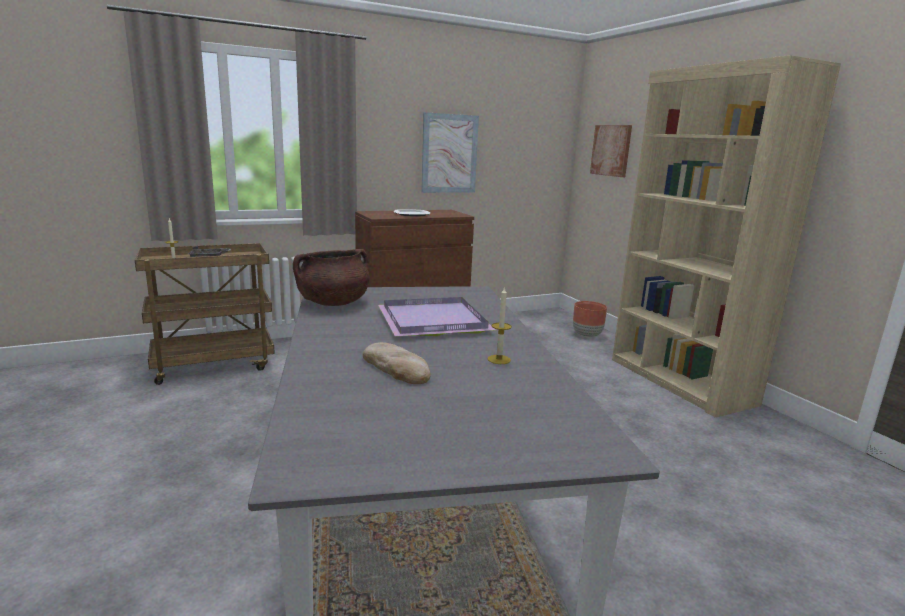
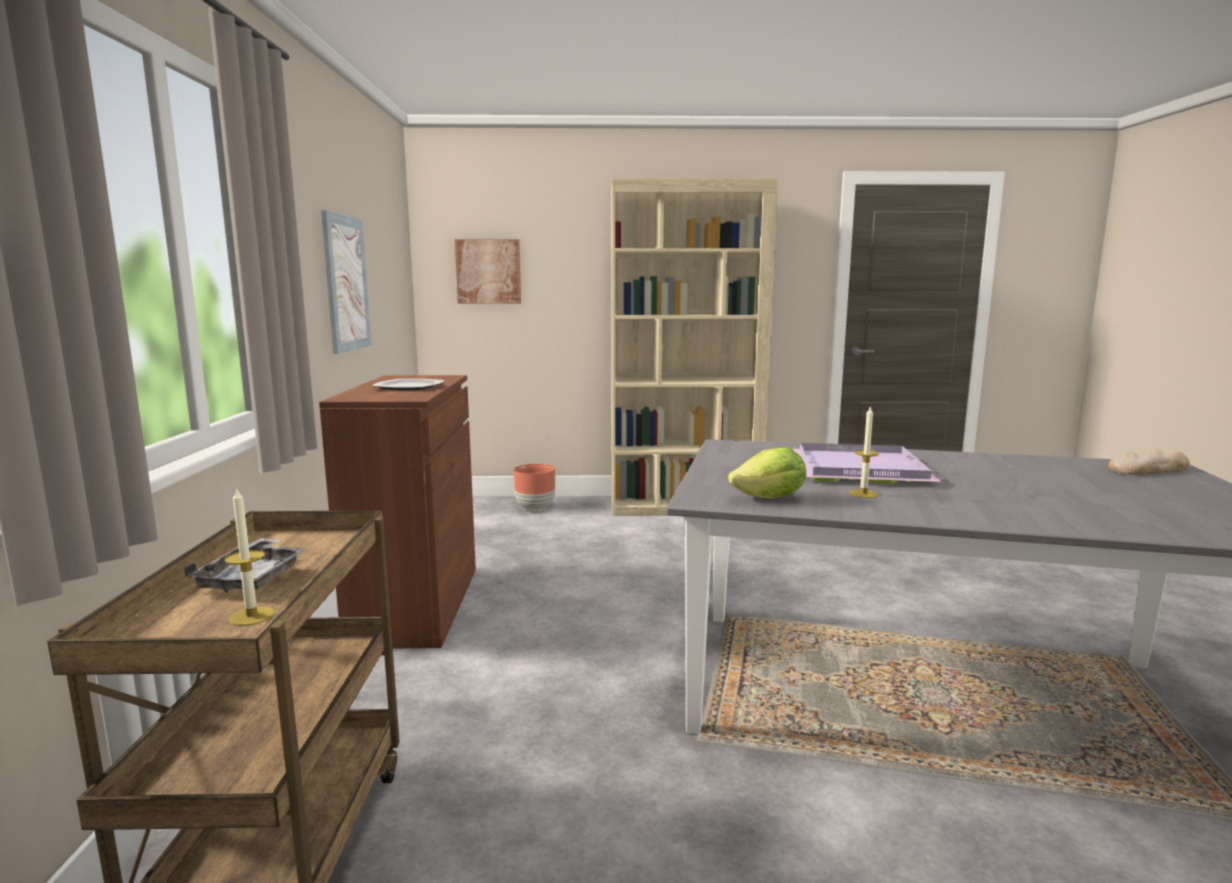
camera: 65 degrees left, 5 degrees down
brown cooking pot [293,249,369,306] -> lettuce [728,447,806,498]
bread [363,342,431,384] -> bread moved to [1108,448,1190,475]
candle [488,286,512,364] -> candle moved to [849,405,879,498]

